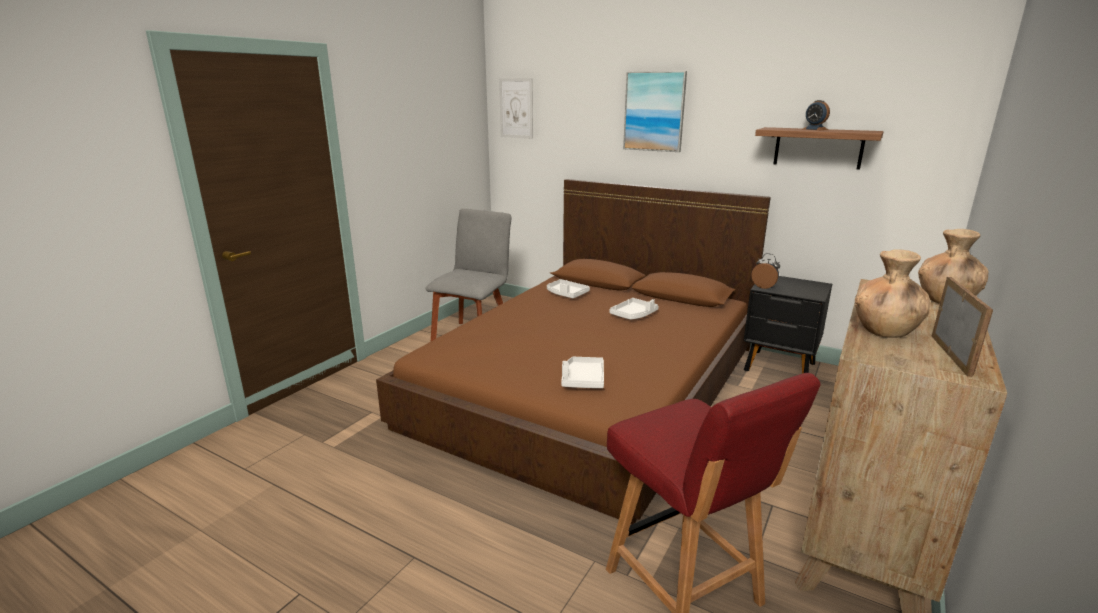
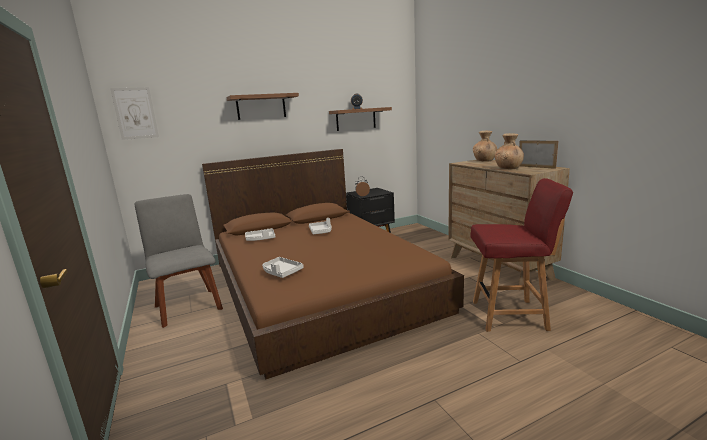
camera: 55 degrees left, 5 degrees down
white tray [561,357,604,388] -> white tray moved to [262,257,304,278]
picture [623,71,687,152] -> shelf [226,93,299,120]

